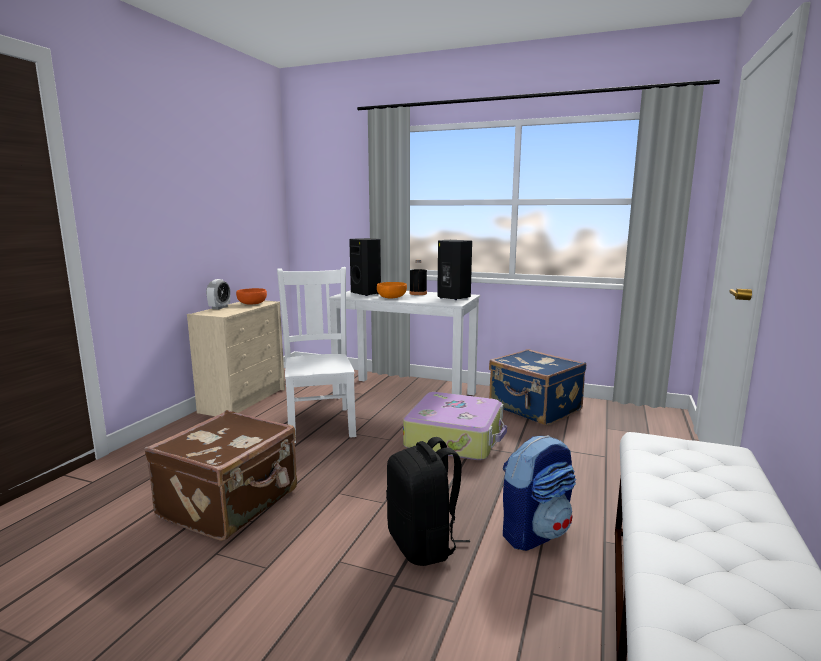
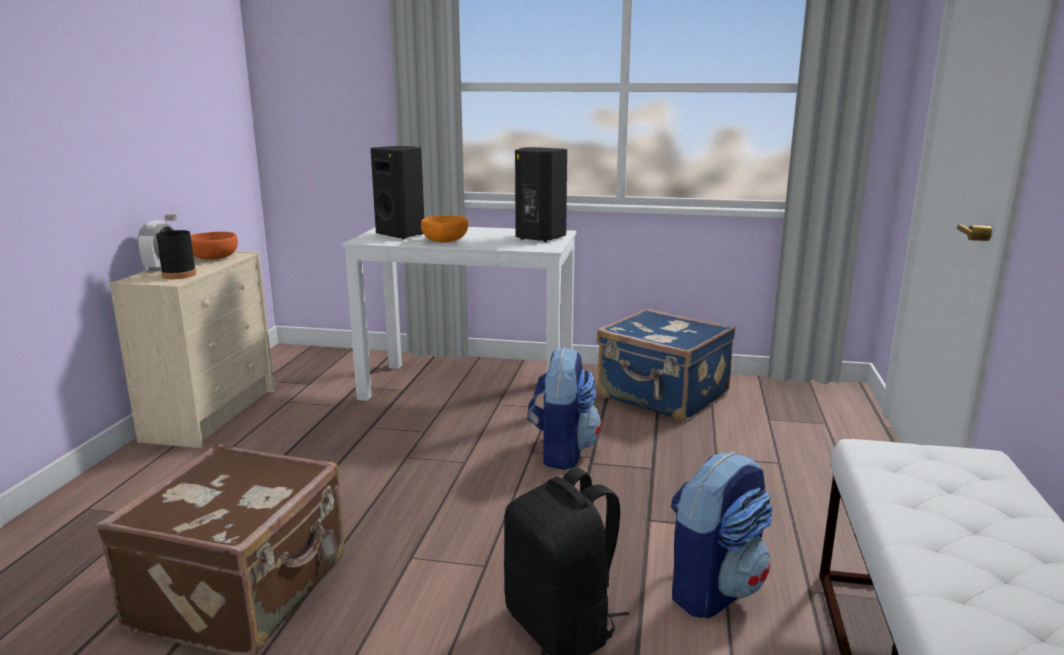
camera: 10 degrees left, 5 degrees up
white chair [277,267,356,443] -> none
suitcase [403,392,507,460] -> backpack [527,347,602,470]
black bottle [410,260,427,295] -> black bottle moved to [156,214,196,279]

